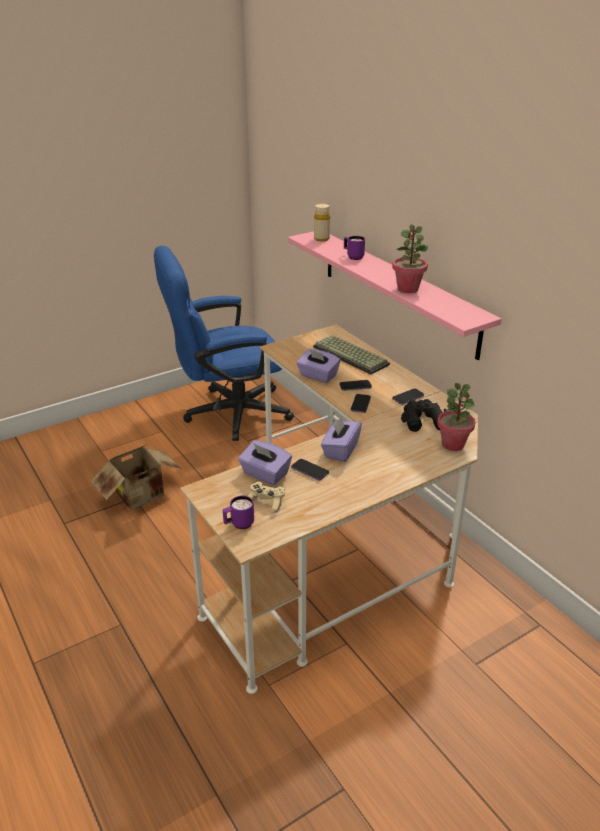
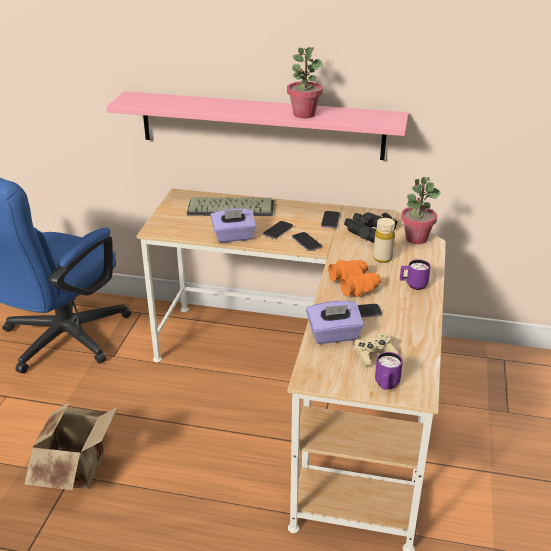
camera: 45 degrees left, 0 degrees up
beige bottle [314,204,330,241] -> beige bottle moved to [373,218,395,263]
purple tissue box [321,415,362,462] -> orange binoculars [328,260,381,297]
purple mug [344,236,365,260] -> purple mug moved to [400,259,430,290]

